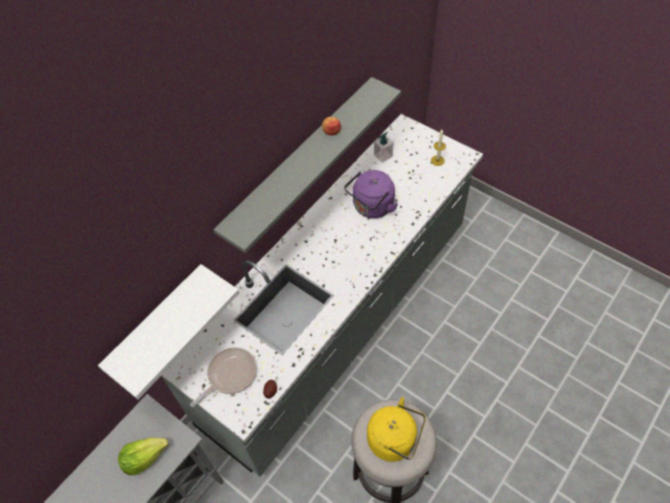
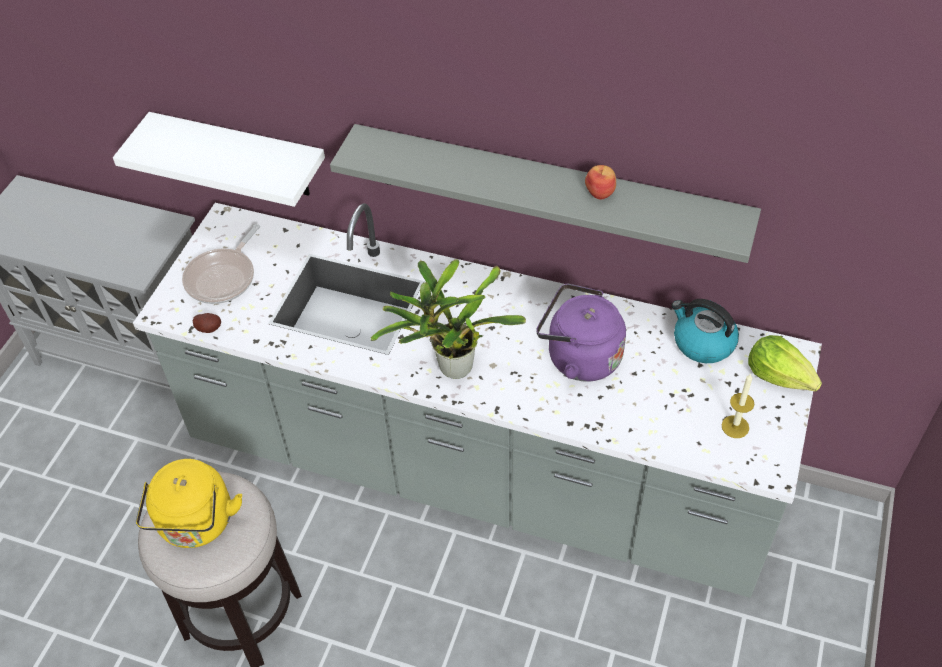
camera: 70 degrees right, 5 degrees down
lettuce [118,437,169,475] -> lettuce moved to [748,335,822,391]
frying pan [190,347,257,407] -> frying pan turned 90 degrees clockwise [182,224,260,304]
soap dispenser [374,133,393,163] -> kettle [671,299,739,363]
none -> potted plant [370,259,526,379]

